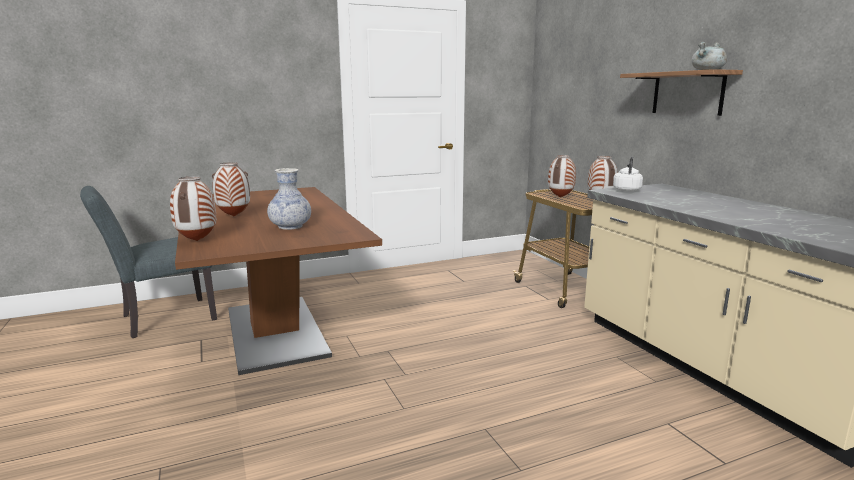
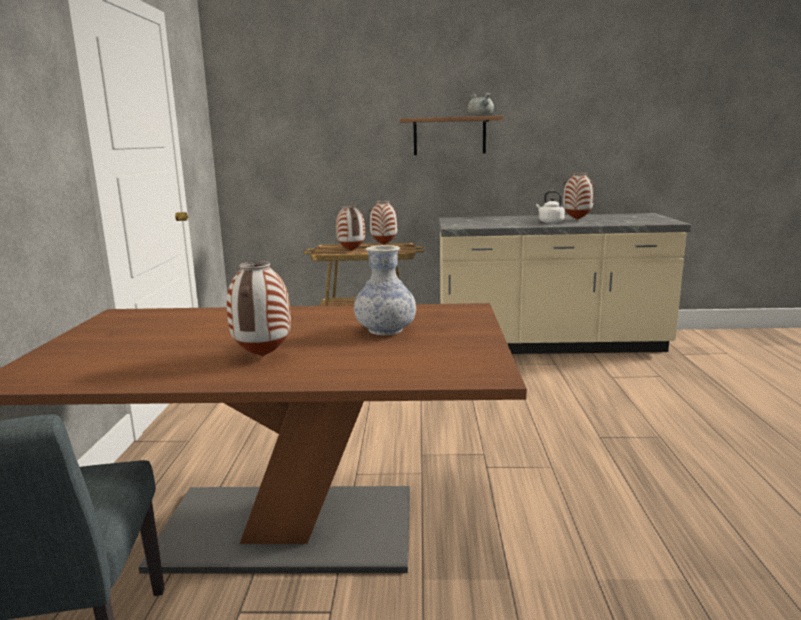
camera: 65 degrees left, 0 degrees up
vase [170,176,216,241] -> vase moved to [563,173,594,220]
white kettle [613,156,643,192] -> white kettle moved to [536,191,565,223]

